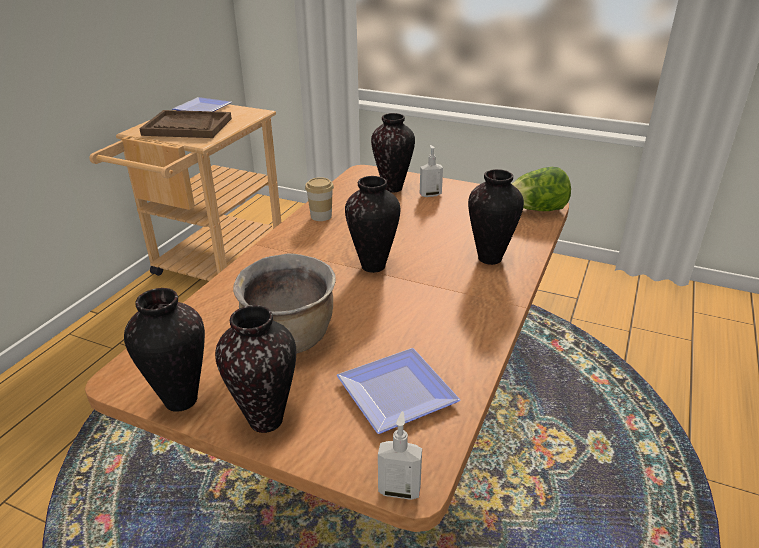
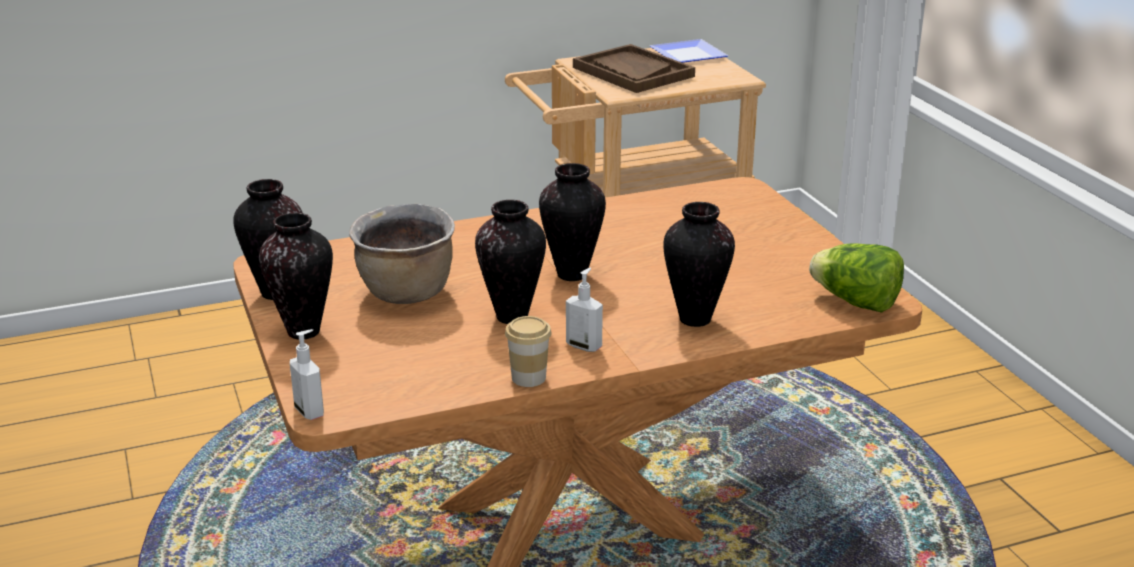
camera: 45 degrees right, 5 degrees down
cup [305,177,334,221] -> cup moved to [505,316,551,387]
plate [337,348,460,434] -> none
vase [371,113,415,192] -> vase moved to [475,200,546,324]
soap dispenser [420,145,443,197] -> soap dispenser moved to [566,268,603,352]

